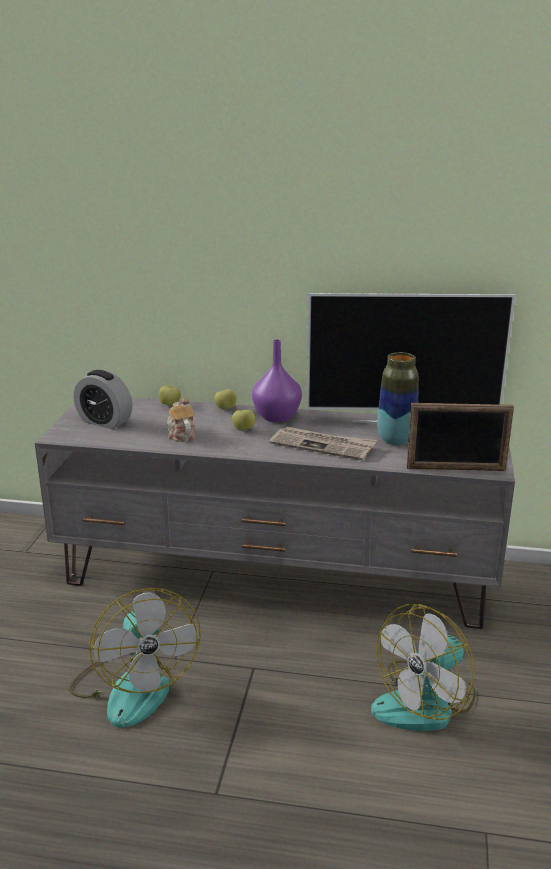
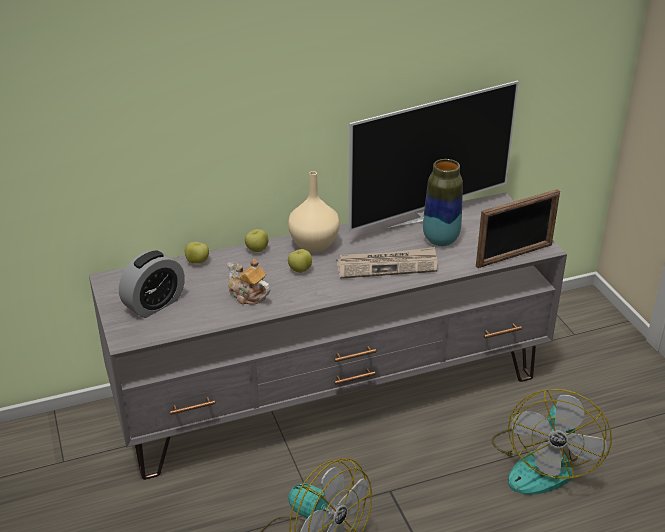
camera: 30 degrees left, 10 degrees up
alarm clock [74,370,132,429] -> alarm clock turned 45 degrees counterclockwise [119,250,185,318]
purple vase [252,340,302,422] -> beige vase [288,171,340,253]

